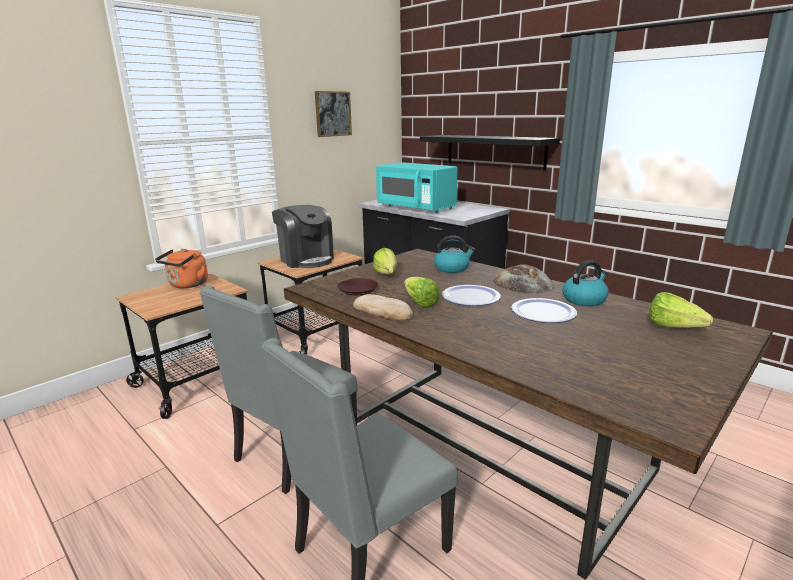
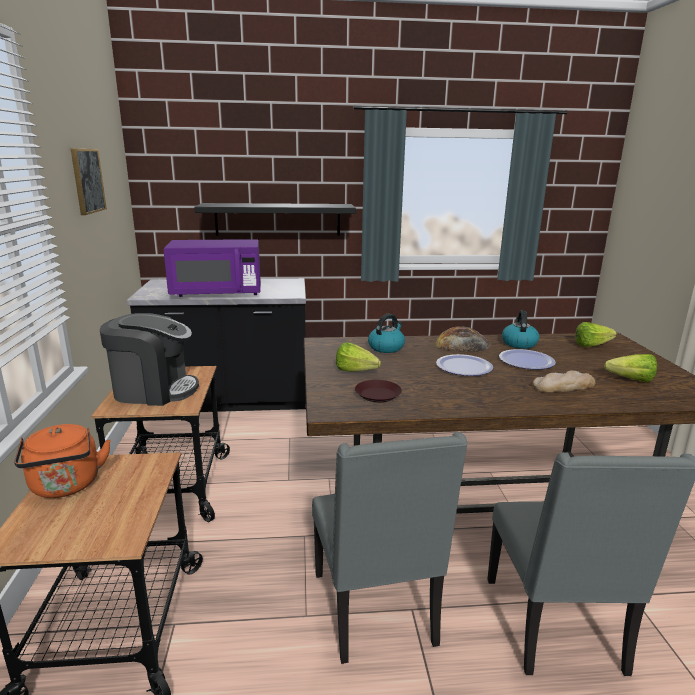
camera: 50 degrees left, 0 degrees up
bread [353,294,413,320] -> bread moved to [532,371,595,393]
turquoise microwave [376,162,458,213] -> purple microwave [163,240,261,297]
lettuce [404,277,439,308] -> lettuce moved to [604,354,657,383]

